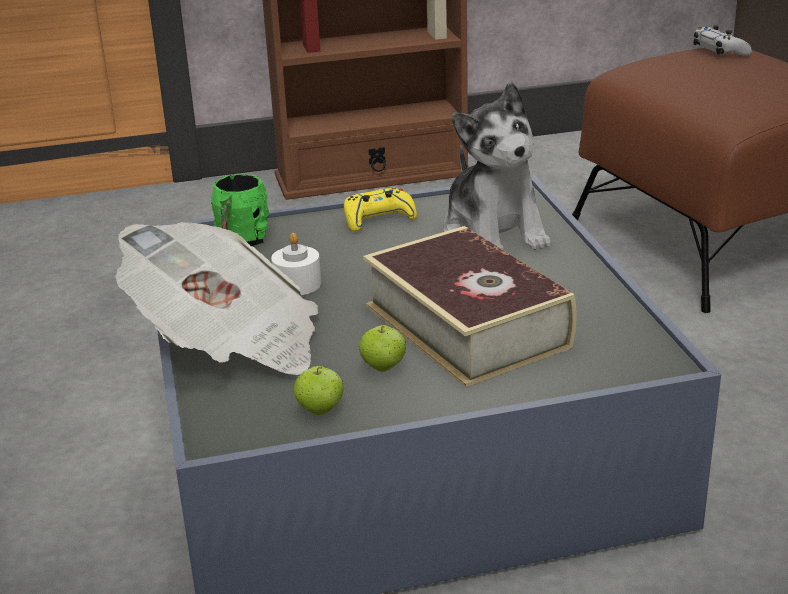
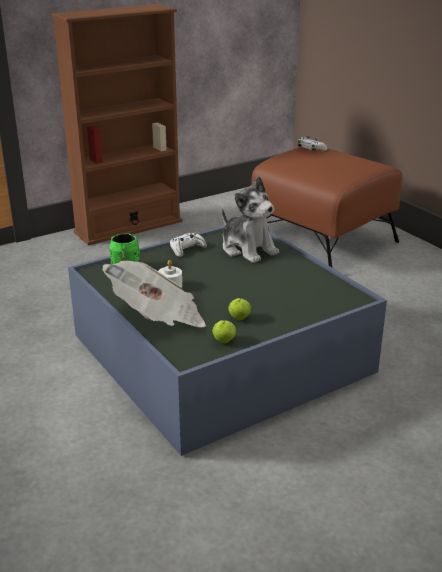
camera: 20 degrees left, 0 degrees up
yellow game controller [344,187,417,232] -> white game controller [170,232,207,257]
book [363,226,576,388] -> none

